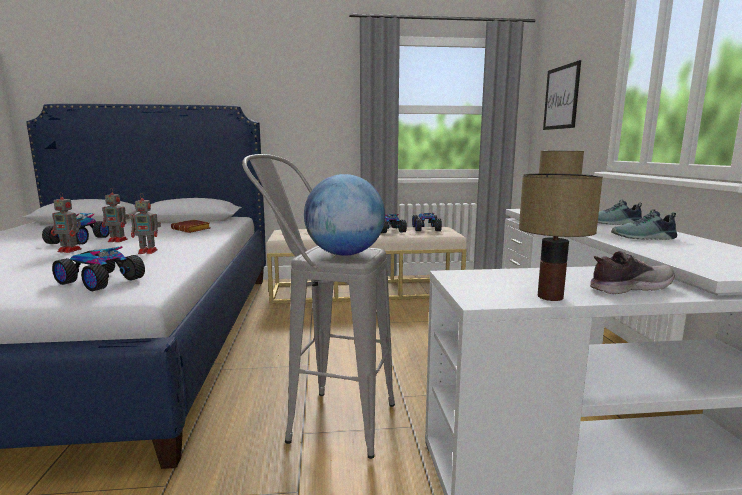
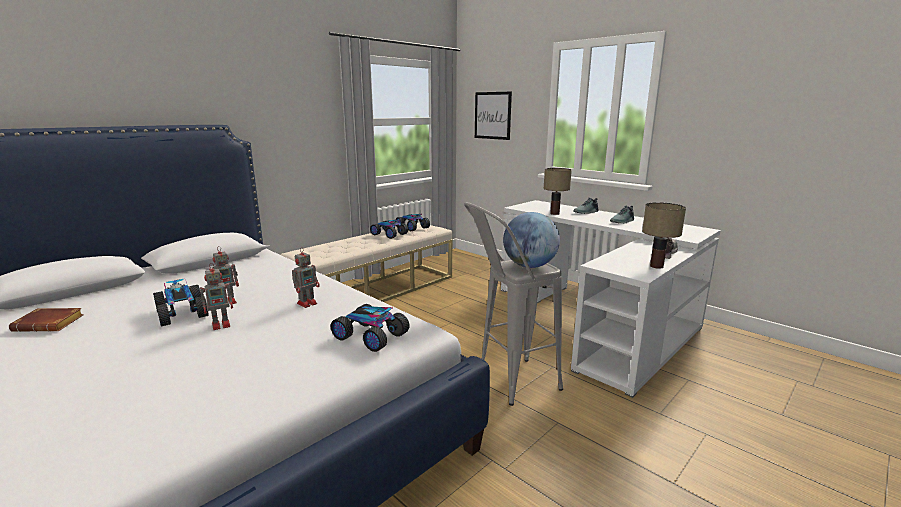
camera: 40 degrees left, 5 degrees up
toy car [52,246,145,291] -> toy car turned 45 degrees clockwise [331,304,409,352]
brown book [171,219,210,233] -> brown book moved to [9,308,84,332]

